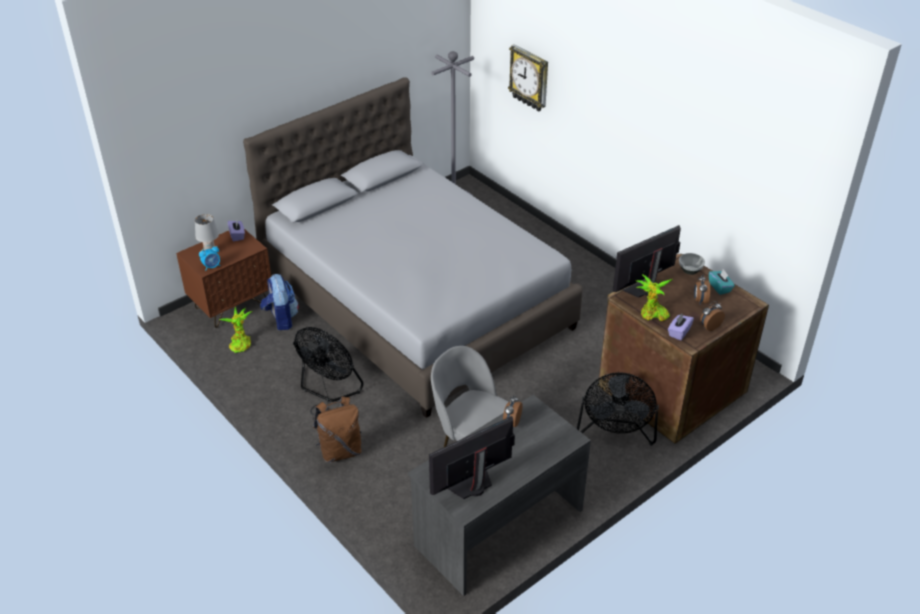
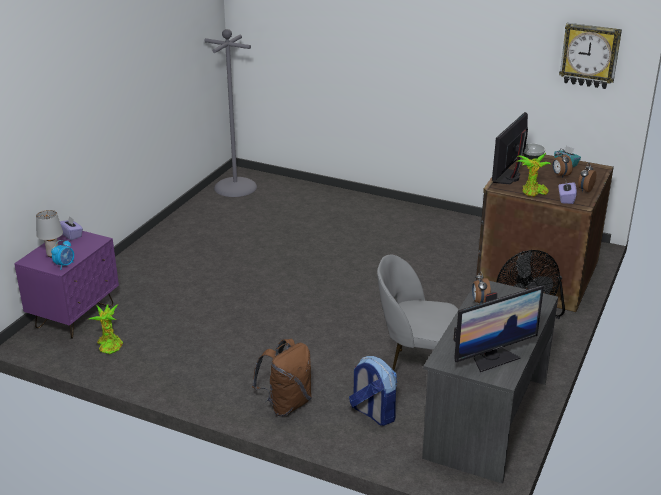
camera: 25 degrees left, 10 degrees down
brown nightstand [176,229,271,328] -> purple nightstand [14,231,119,339]
grey bed [243,77,583,418] -> none
backpack [260,274,299,330] -> backpack moved to [349,356,397,426]
black fan [293,327,363,420] -> none
monitor [429,416,515,499] -> monitor turned 150 degrees counterclockwise [454,286,544,372]
wall clock [508,44,548,112] -> wall clock moved to [559,23,622,89]

